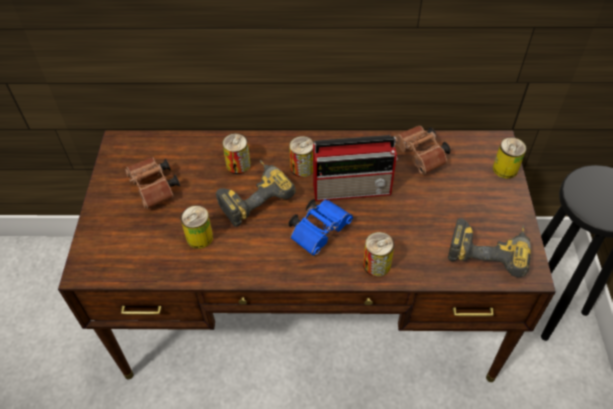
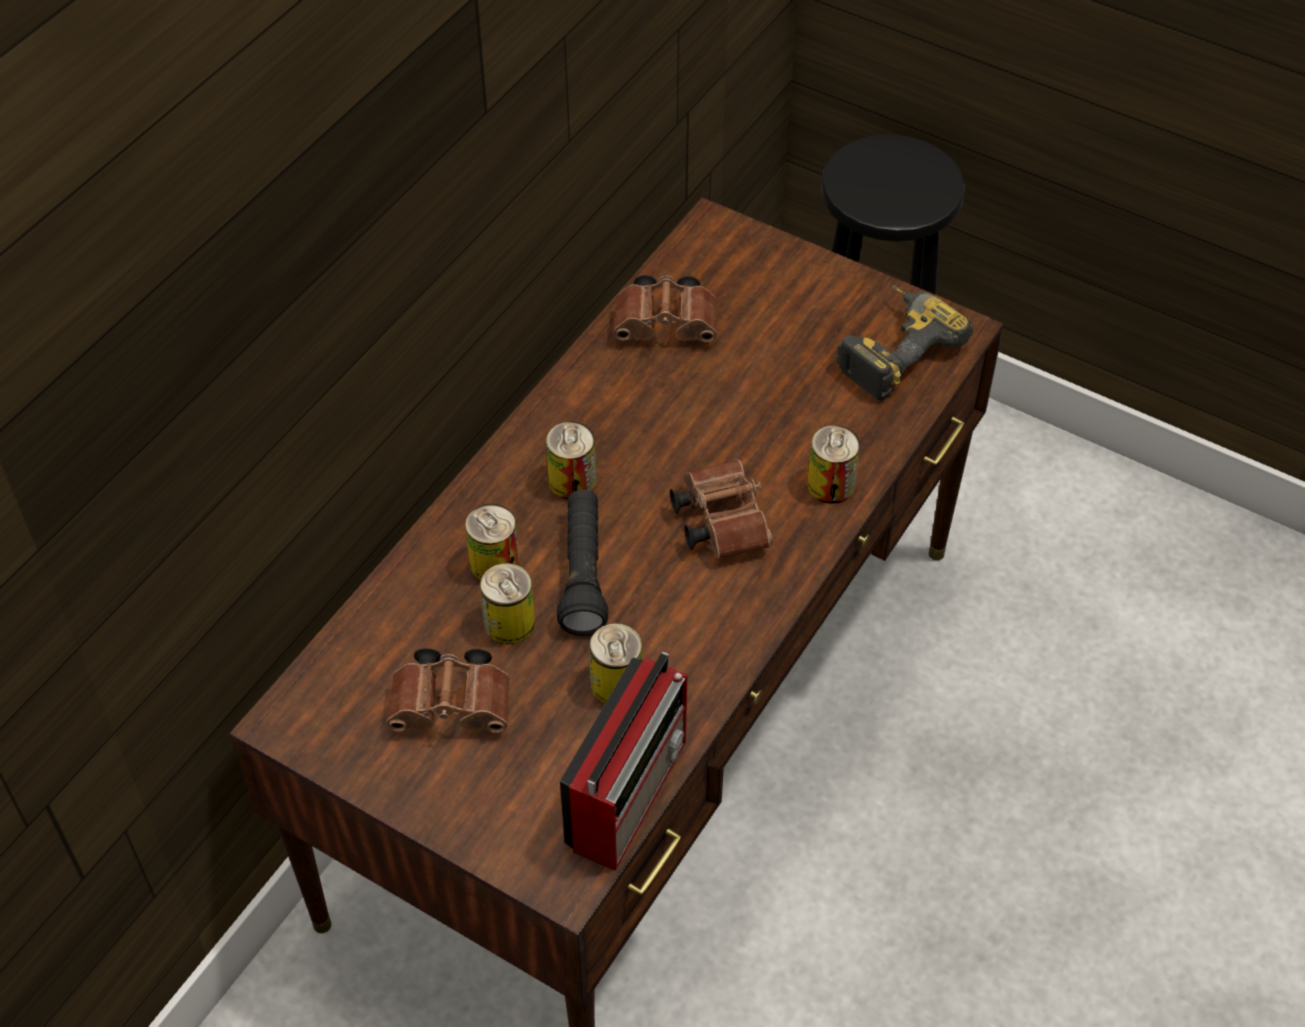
camera: 60 degrees left, 0 degrees up
power drill [216,160,296,227] -> black flashlight [557,490,608,636]
blue binoculars [288,199,353,256] -> brown binoculars [670,459,773,559]
radio [313,135,398,201] -> radio moved to [560,652,688,871]
can [493,137,526,179] -> can moved to [480,563,535,645]

